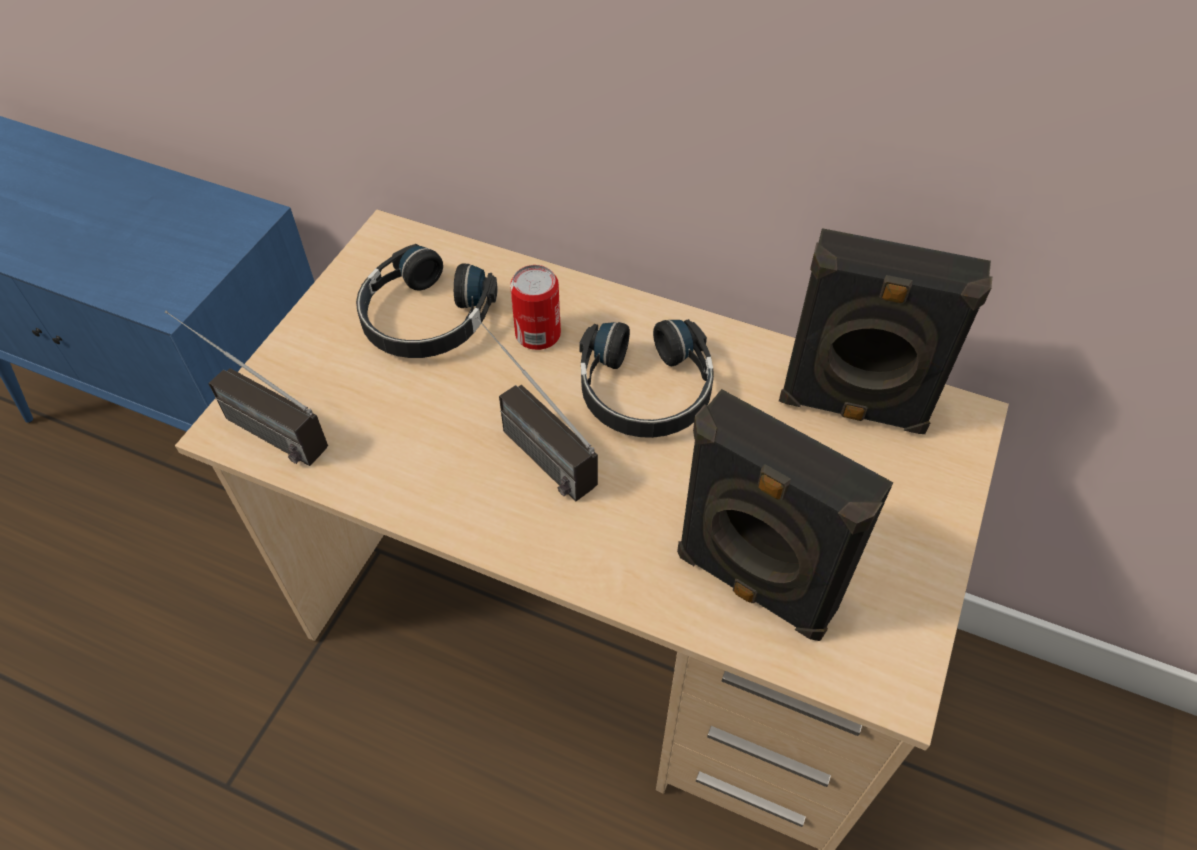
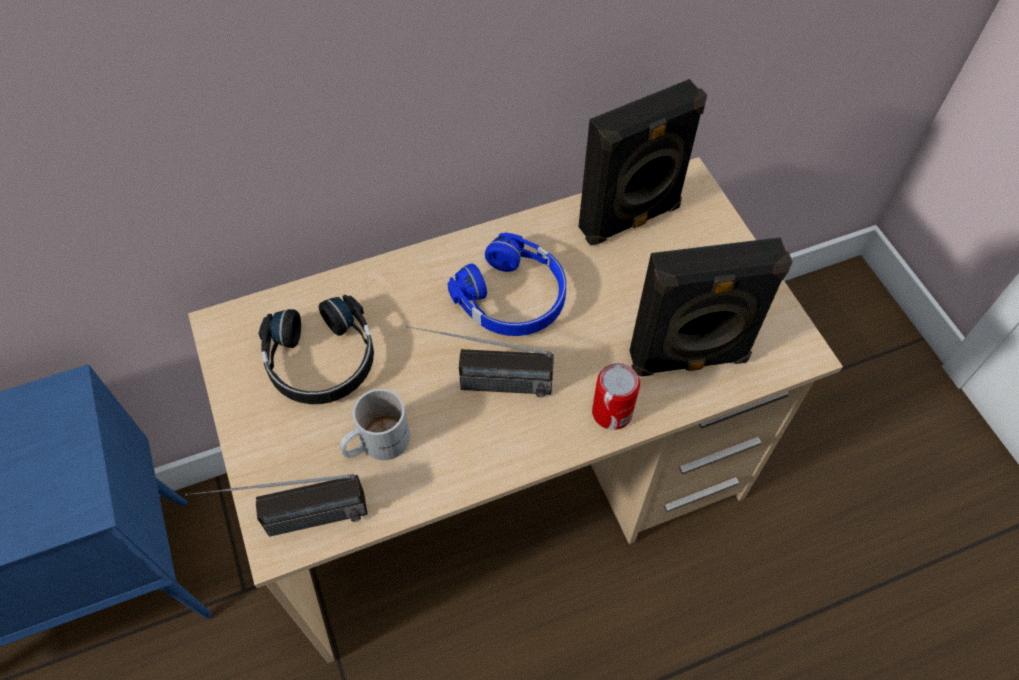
camera: 45 degrees left, 5 degrees up
can [510,265,561,350] -> can moved to [592,363,640,430]
black headphones [579,319,714,438] -> blue headphones [448,232,566,336]
none -> white mug [340,389,410,460]

